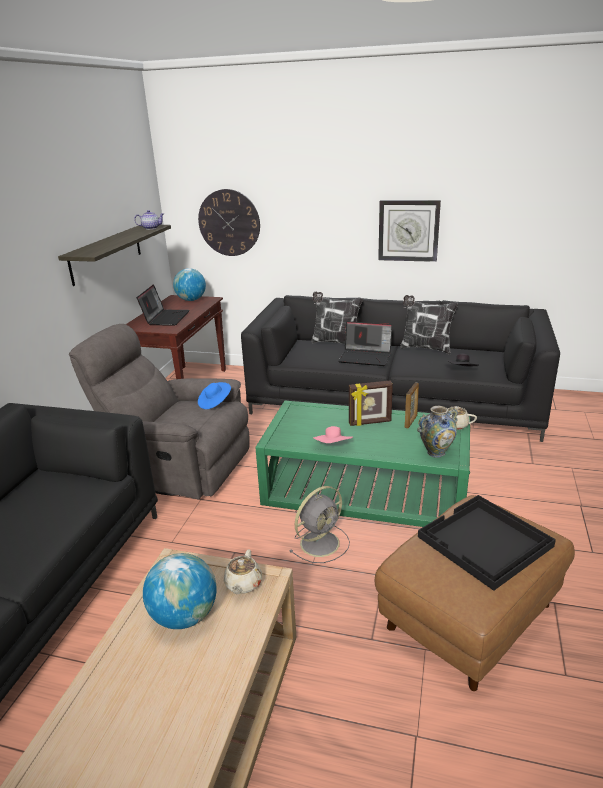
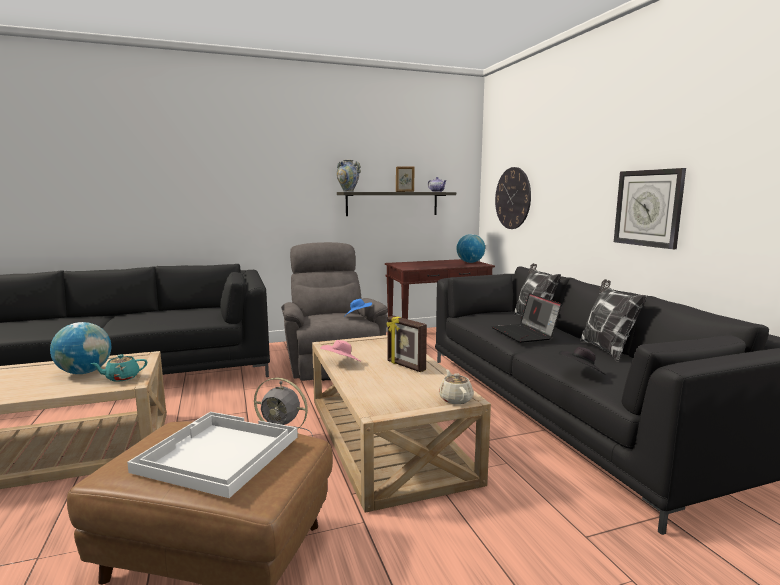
camera: 55 degrees right, 15 degrees down
laptop [137,284,190,325] -> none
beige teapot [224,549,262,594] -> turquoise teapot [90,354,147,382]
green coffee table [255,401,470,527] -> beige coffee table [312,335,491,513]
picture frame [405,383,419,428] -> picture frame moved to [396,166,414,192]
vase [417,406,458,458] -> vase moved to [337,160,361,192]
black tray [418,495,556,591] -> white tray [127,412,298,498]

